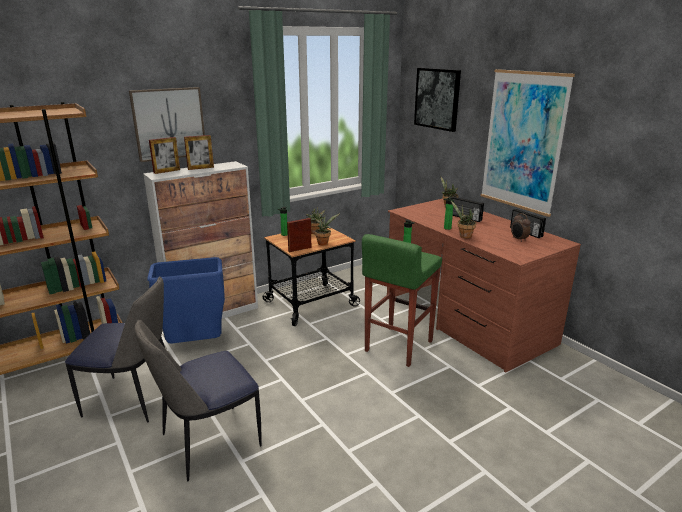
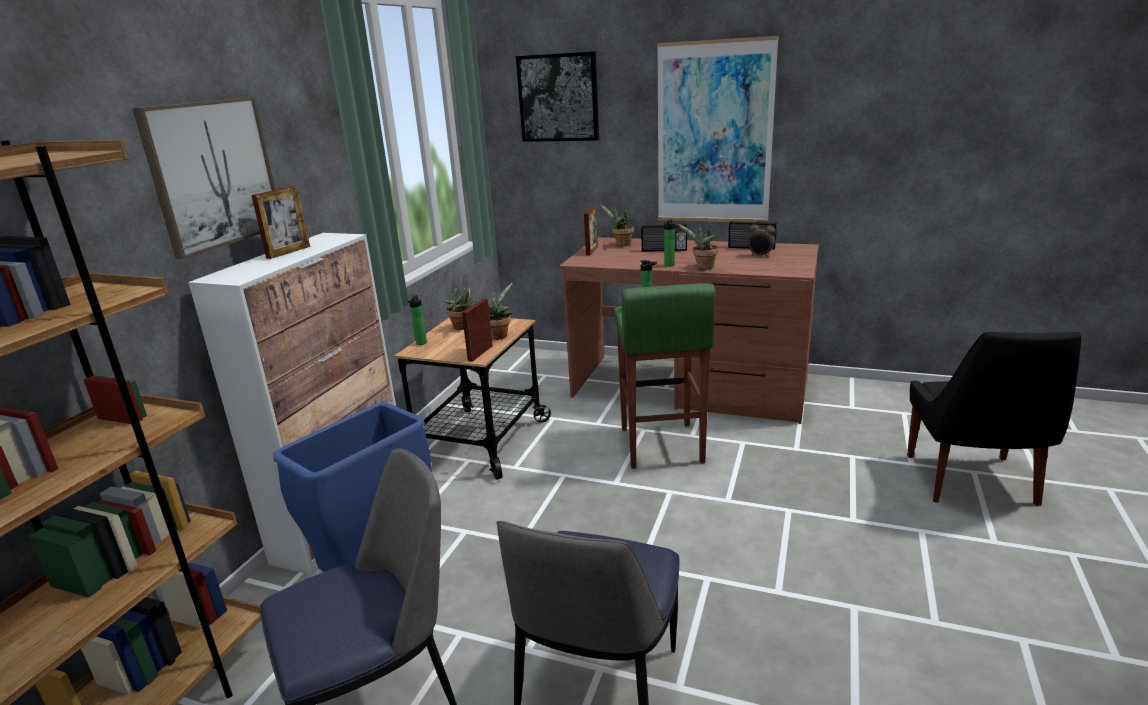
camera: 35 degrees left, 0 degrees up
picture frame [149,137,180,174] -> picture frame moved to [584,207,598,256]
none -> black chair [907,332,1081,506]

